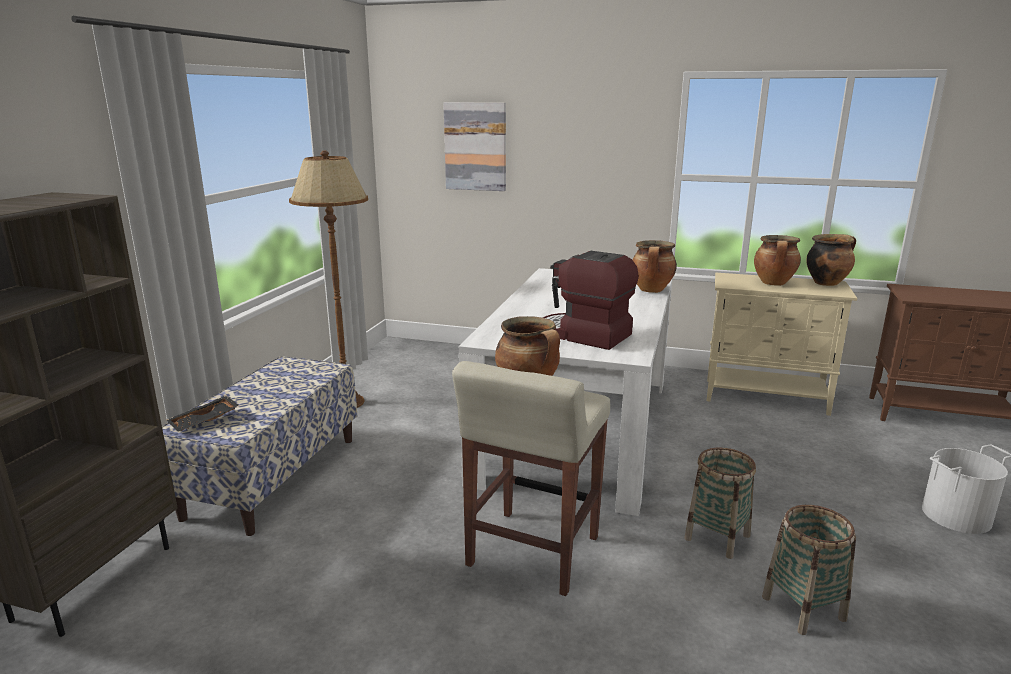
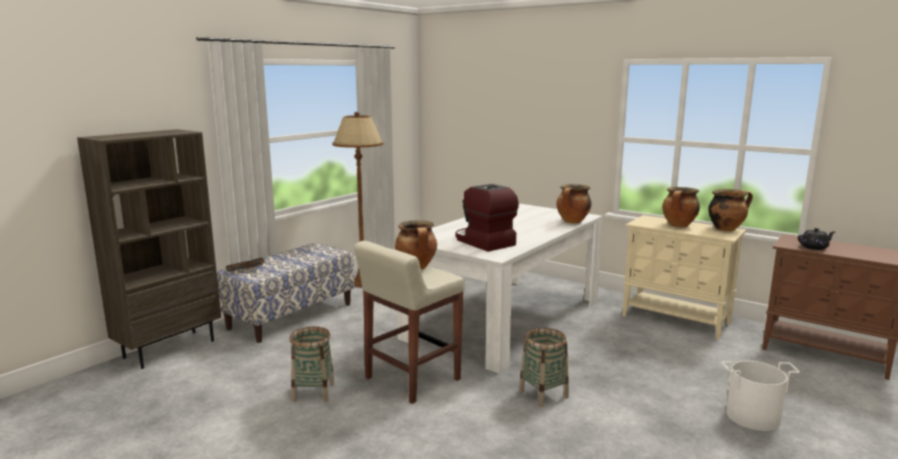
camera: 20 degrees right, 5 degrees down
picture [443,103,506,191] -> none
basket [762,505,856,635] -> basket moved to [289,326,335,402]
none -> black teapot [798,228,835,250]

